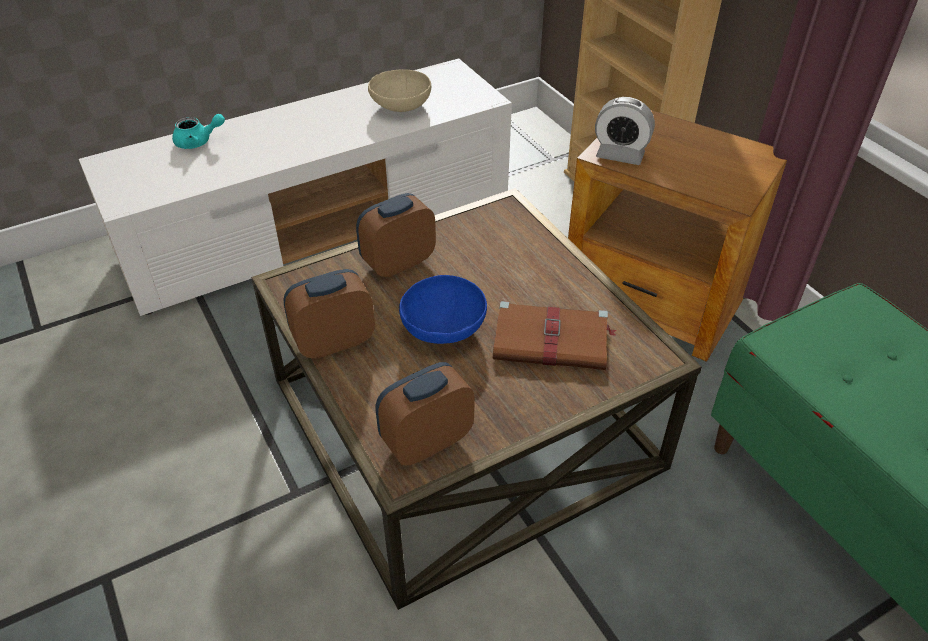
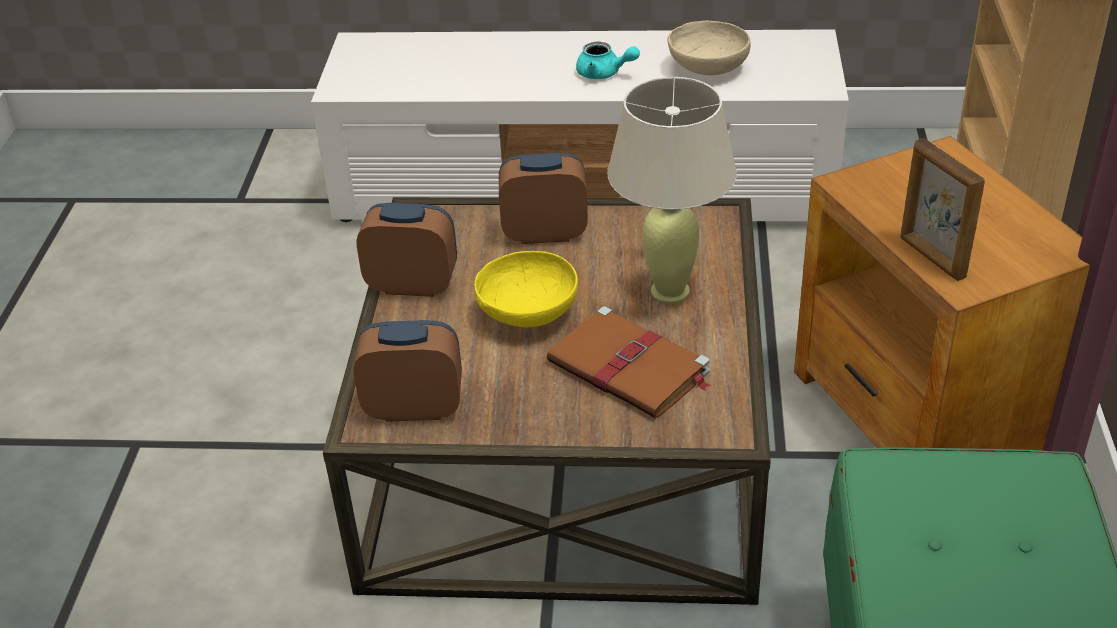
camera: 35 degrees right, 5 degrees down
turquoise teapot [172,114,225,149] -> turquoise teapot moved to [576,42,640,79]
blue bowl [399,275,487,344] -> yellow bowl [474,251,578,327]
alarm clock [595,97,655,165] -> none
none -> beige table lamp [607,77,737,304]
none -> picture frame [900,138,985,281]

